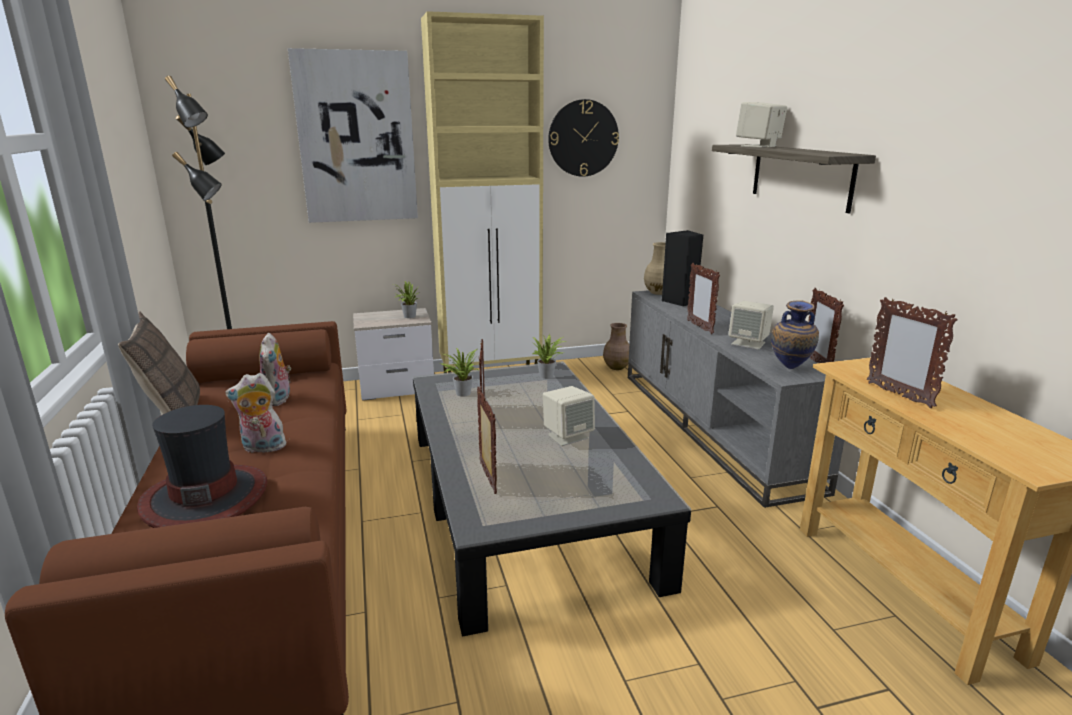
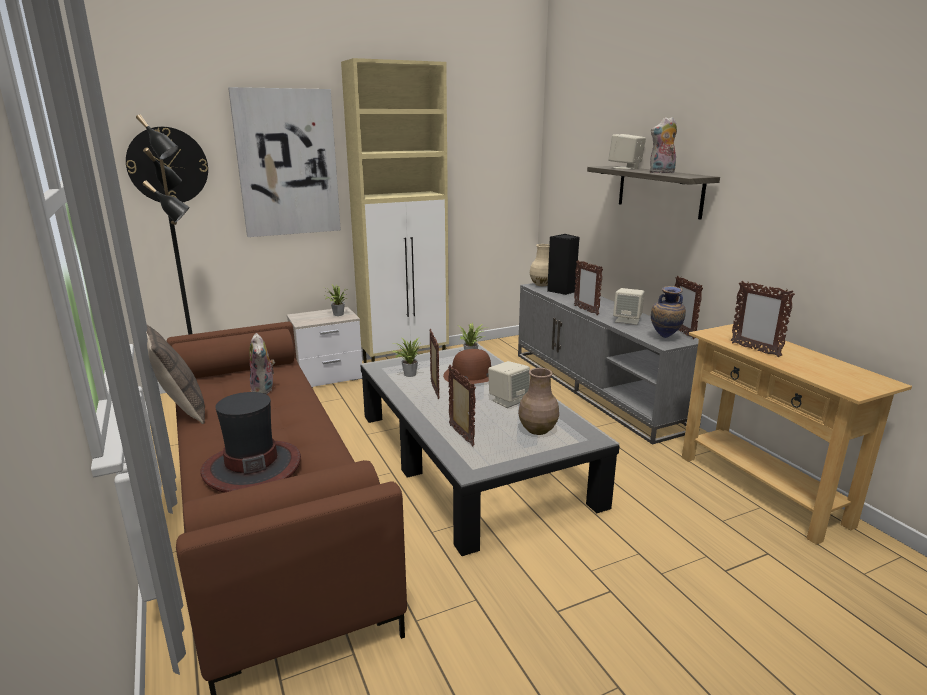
camera: 10 degrees left, 0 degrees up
plush toy [225,373,288,453] -> plush toy moved to [649,117,677,173]
wall clock [548,99,619,177] -> wall clock moved to [126,127,208,202]
brown vase [603,323,629,370] -> brown vase moved to [518,368,559,435]
none -> brown hat [443,349,491,384]

